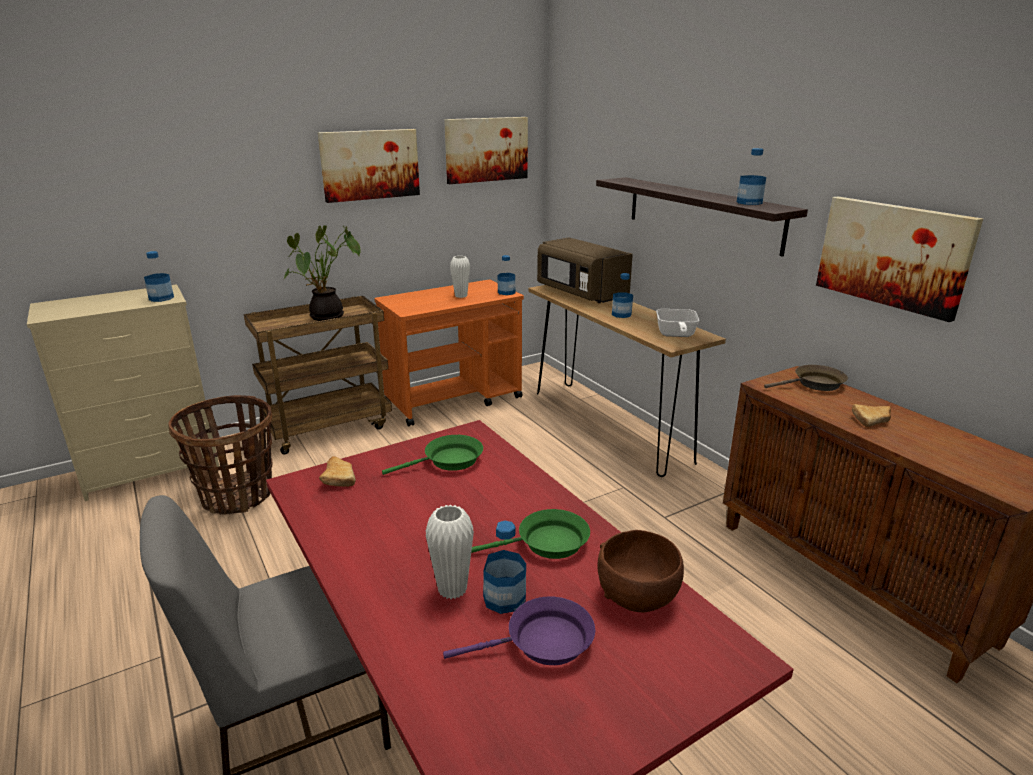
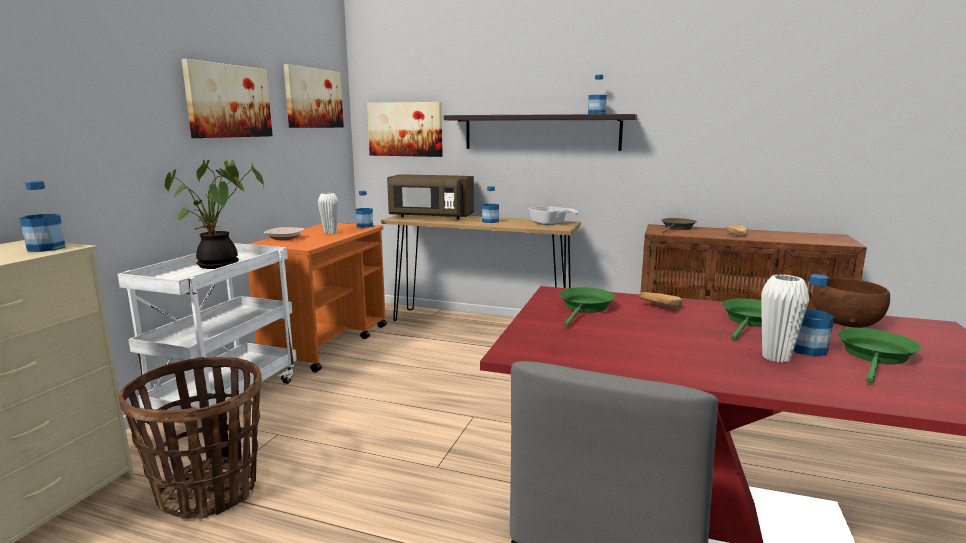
camera: 40 degrees left, 10 degrees down
brown cart [244,296,392,455] -> white cart [117,243,297,433]
bread [319,456,356,487] -> bread moved to [639,292,682,308]
purple frying pan [443,596,595,665] -> green frying pan [837,328,921,383]
picture [816,196,983,322] -> picture moved to [367,102,443,157]
none -> bowl [264,227,304,240]

